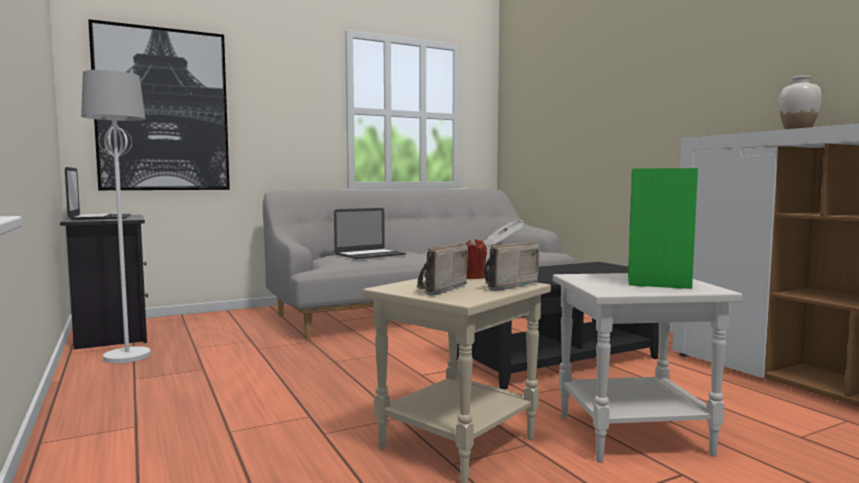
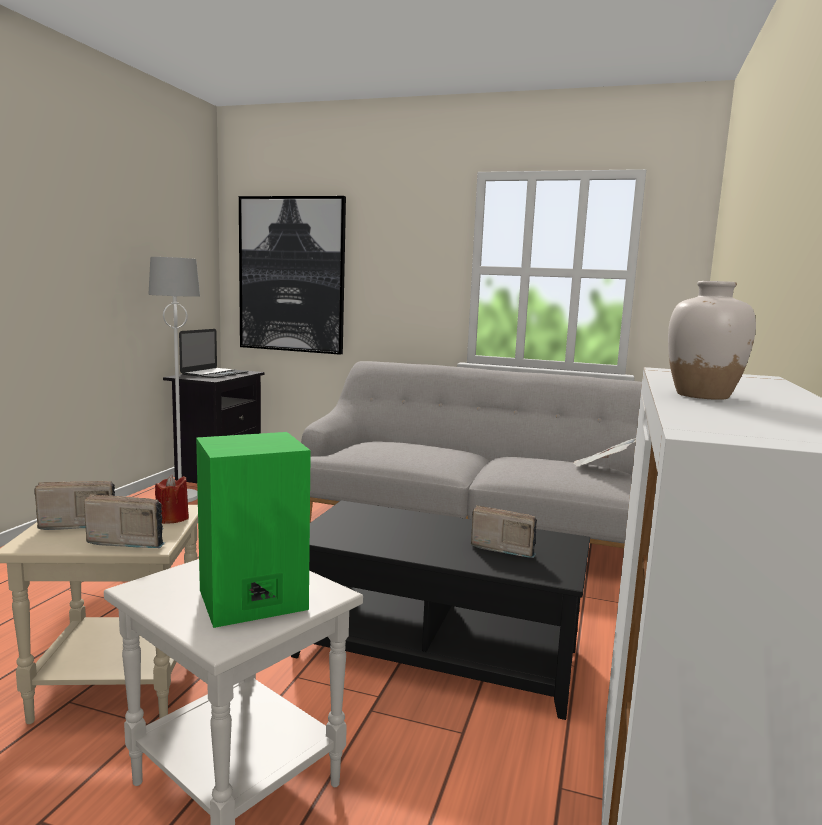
camera: 45 degrees right, 5 degrees up
laptop [334,208,407,259] -> none
none -> radio [471,505,537,558]

